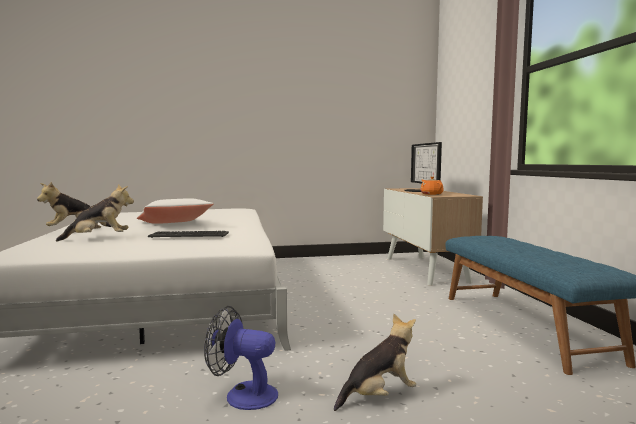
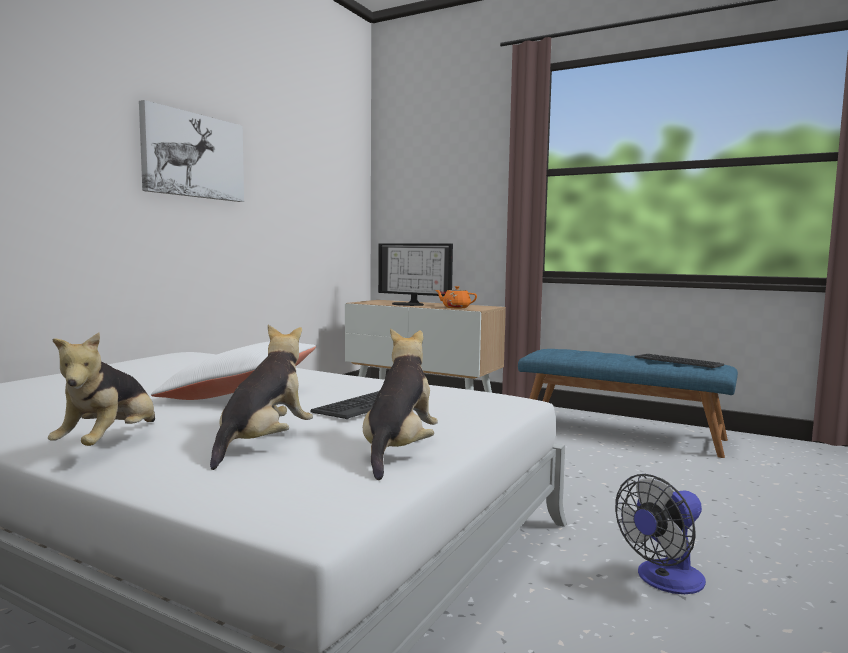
camera: 50 degrees left, 0 degrees up
plush toy [334,314,416,411] -> plush toy moved to [363,328,438,480]
none -> picture [139,100,244,202]
none -> keyboard [635,354,724,368]

